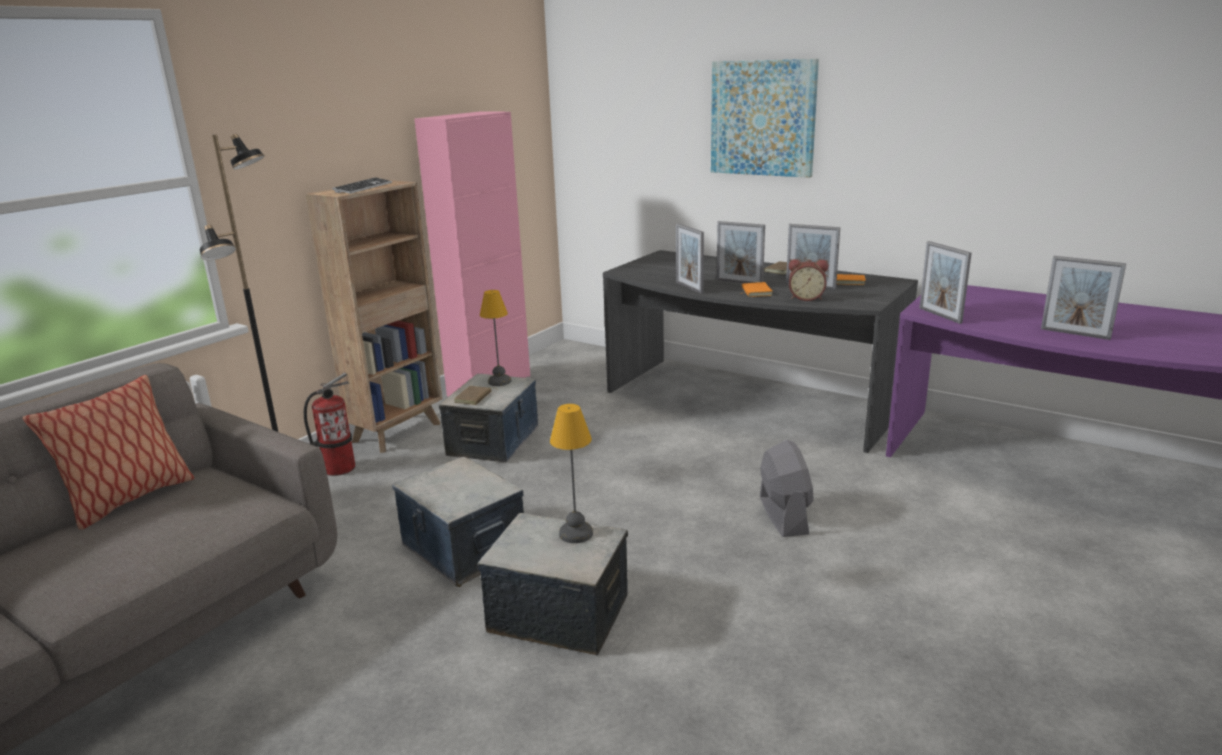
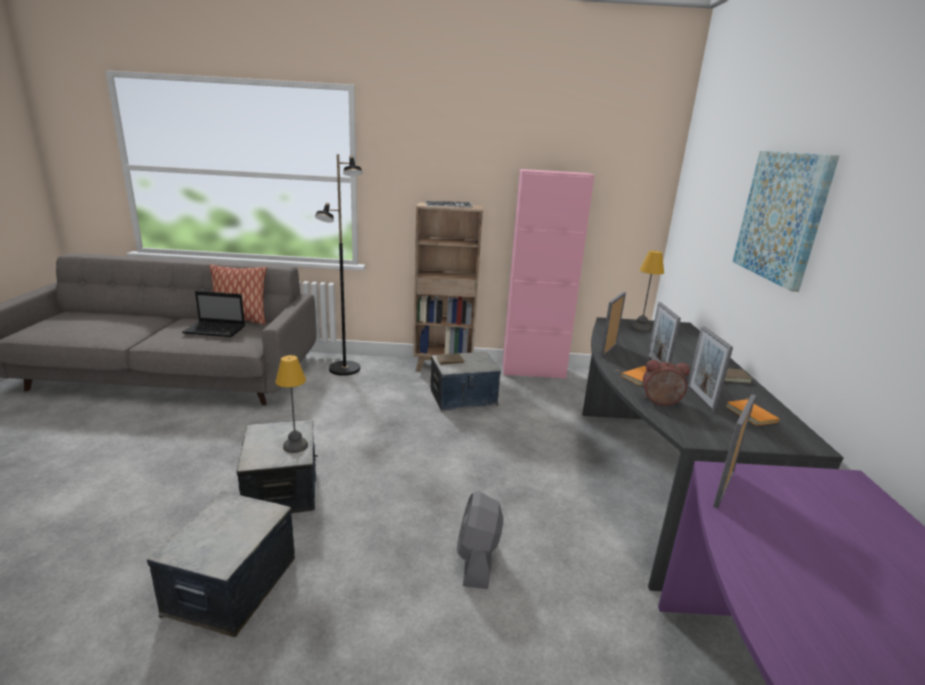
camera: 55 degrees right, 0 degrees up
fire extinguisher [304,372,355,476] -> none
storage box [392,457,524,587] -> storage box moved to [147,491,295,637]
table lamp [480,290,511,386] -> table lamp moved to [631,251,664,332]
grey fan [760,440,814,537] -> grey fan turned 135 degrees clockwise [457,491,503,589]
alarm clock [789,259,828,301] -> alarm clock turned 120 degrees clockwise [643,360,690,405]
picture frame [1041,256,1126,340] -> none
none -> laptop [182,291,245,337]

